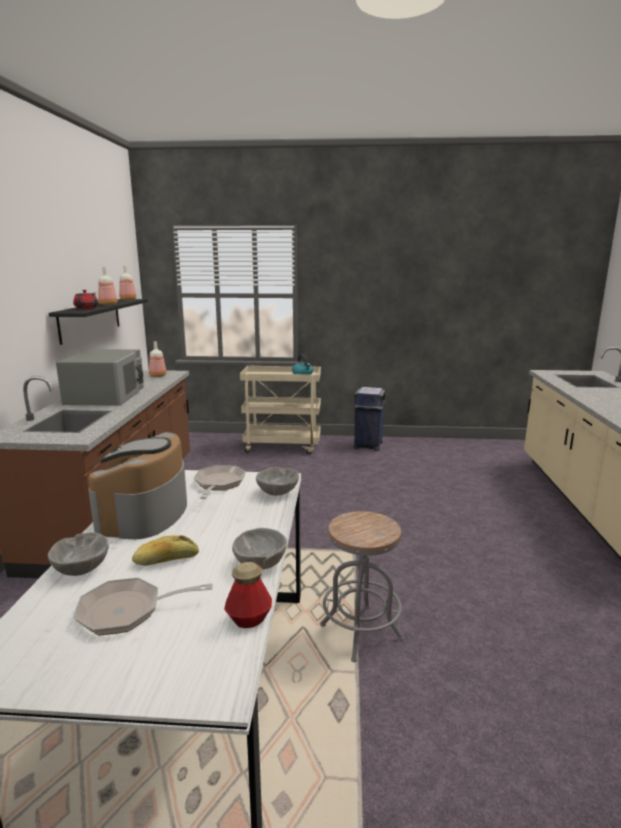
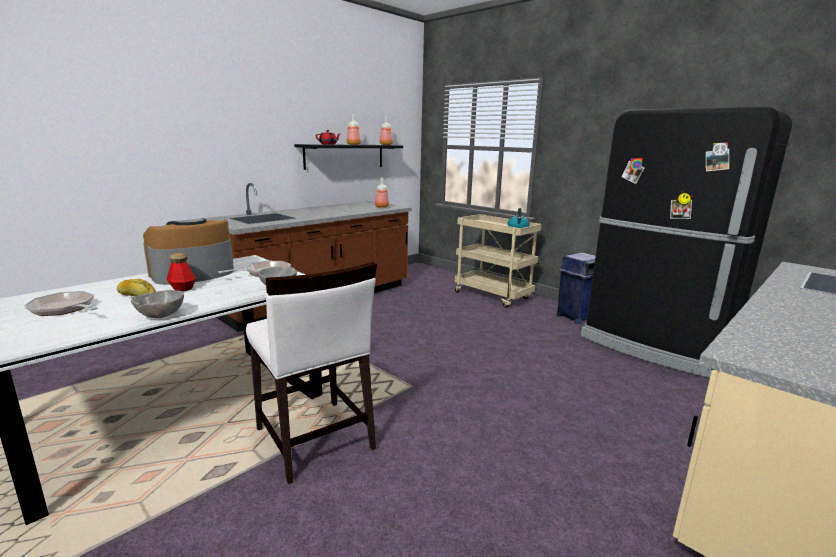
camera: 40 degrees right, 0 degrees up
grey bowl [48,532,109,576] -> none
grey microwave [56,349,144,406] -> none
bottle [224,562,272,628] -> bottle moved to [167,253,196,291]
grey stool [320,511,404,662] -> white chair [246,262,377,484]
none -> black fridge [581,106,792,378]

